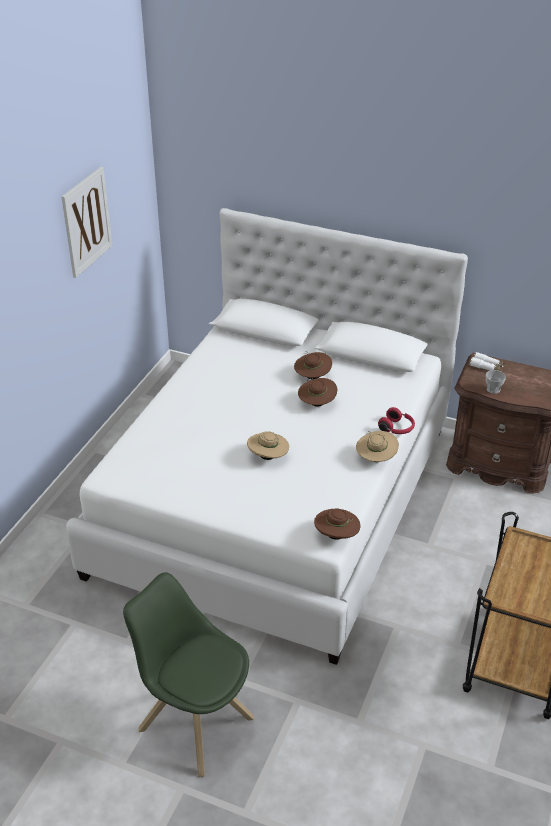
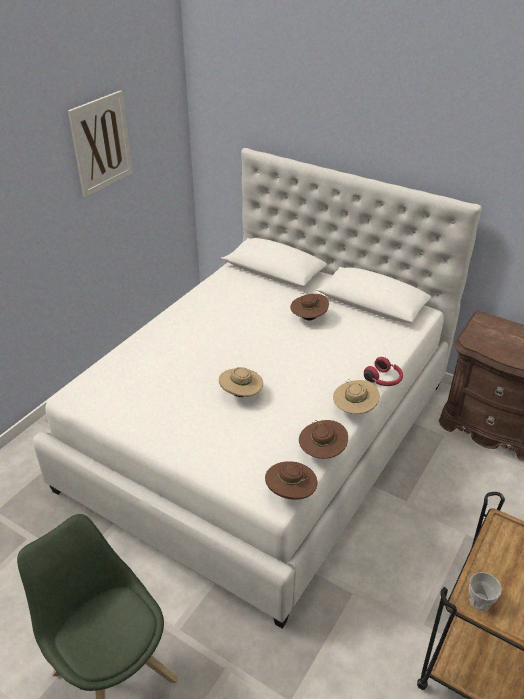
camera: 10 degrees right, 0 degrees up
brown hat [298,377,337,407] -> brown hat moved to [299,420,348,459]
white binoculars [470,352,505,371] -> none
cup [486,370,506,394] -> cup moved to [469,572,502,611]

